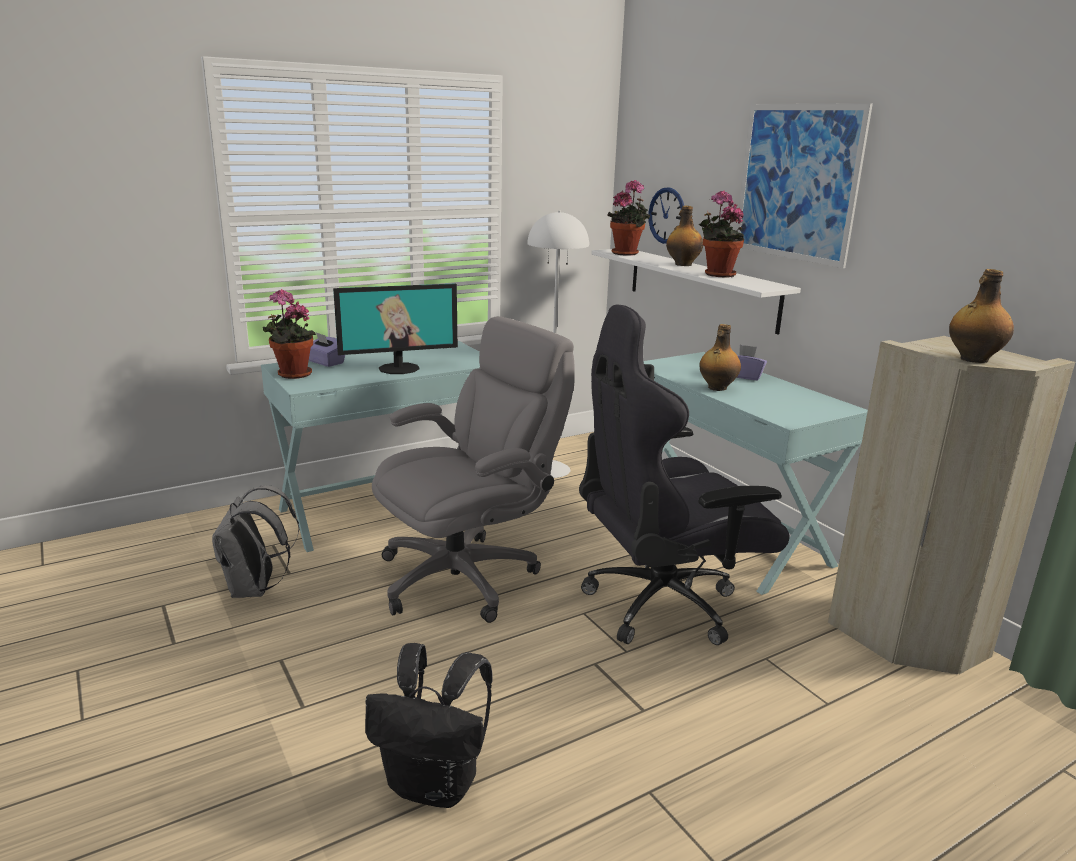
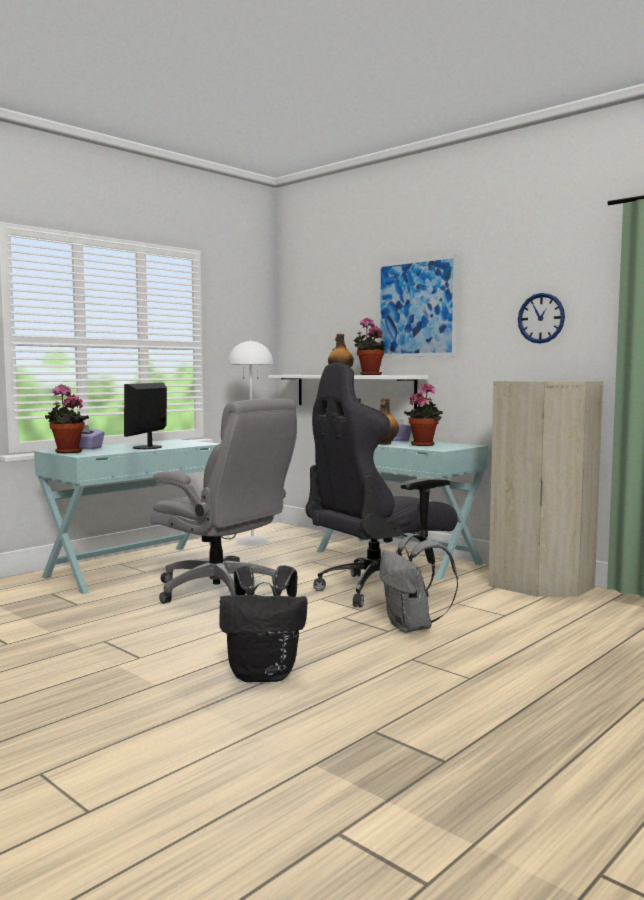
camera: 15 degrees left, 15 degrees down
grey backpack [212,485,300,598] -> grey backpack moved to [380,534,458,633]
monitor [333,283,458,374] -> monitor turned 135 degrees clockwise [124,383,167,449]
grey office chair [372,316,575,623] -> grey office chair turned 90 degrees clockwise [150,399,297,604]
potted plant [607,180,650,256] -> potted plant moved to [404,383,443,446]
wall clock [648,187,684,244] -> wall clock moved to [518,293,565,344]
bottle [949,269,1014,363] -> none

